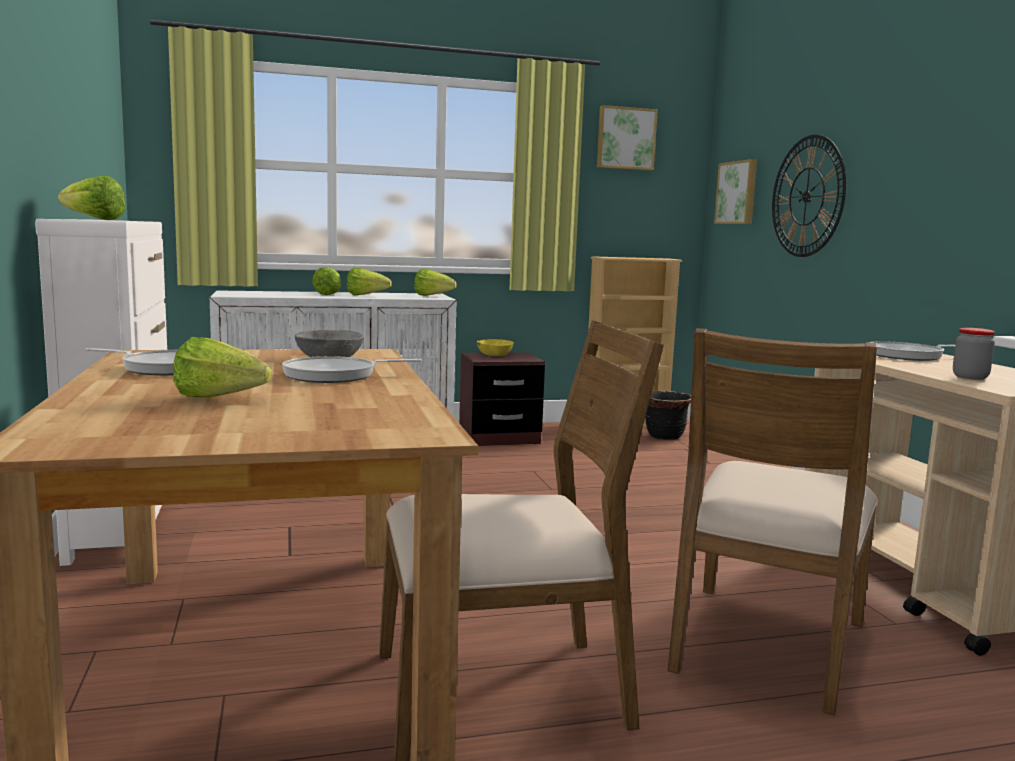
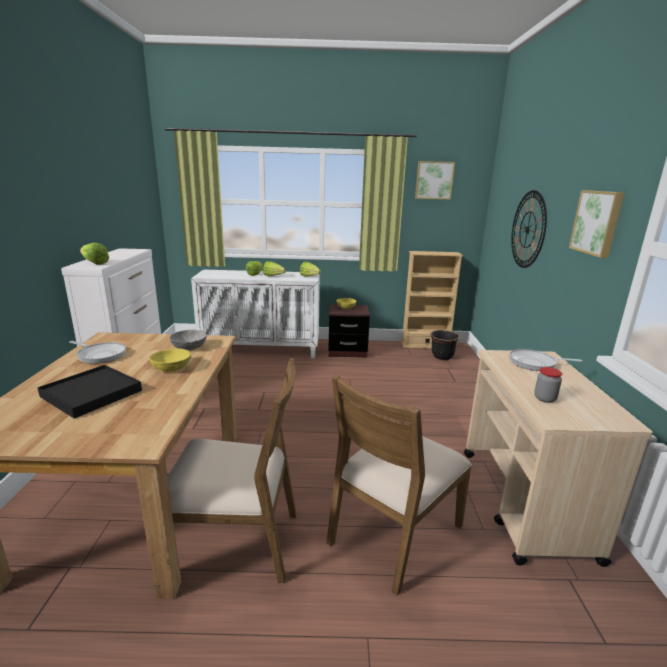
camera: 15 degrees right, 10 degrees up
lettuce [173,337,271,398] -> black tray [37,365,142,419]
frying pan [282,356,422,383] -> yellow bowl [149,348,191,372]
picture [714,159,757,224] -> picture moved to [569,190,624,258]

